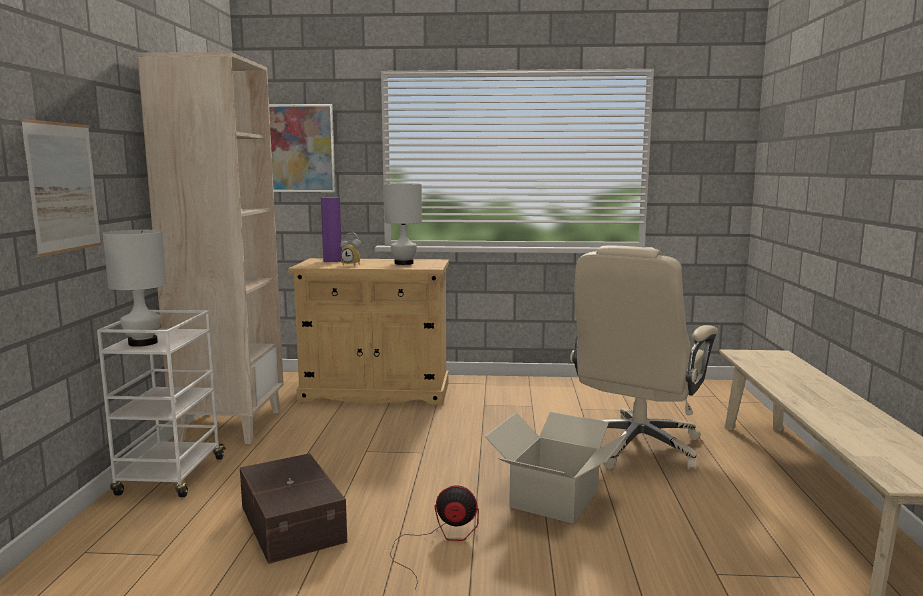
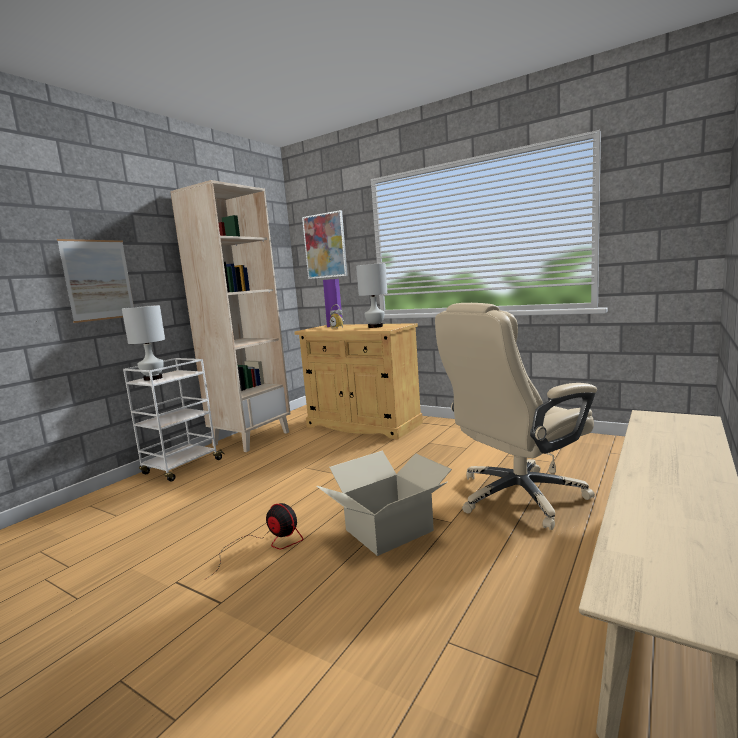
camera: 30 degrees right, 0 degrees up
brown storage box [240,453,347,564] -> none

